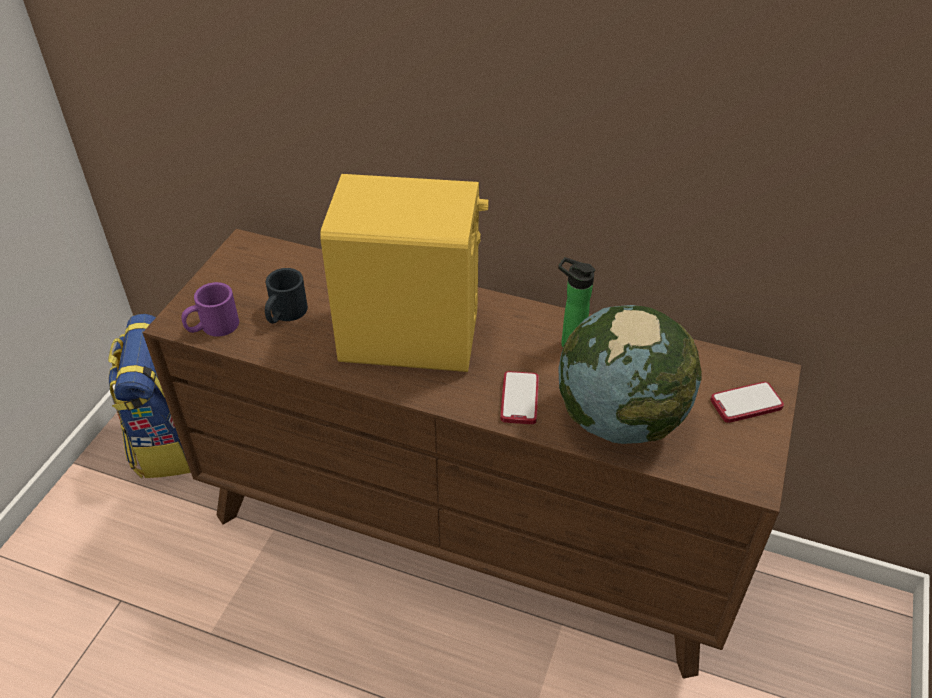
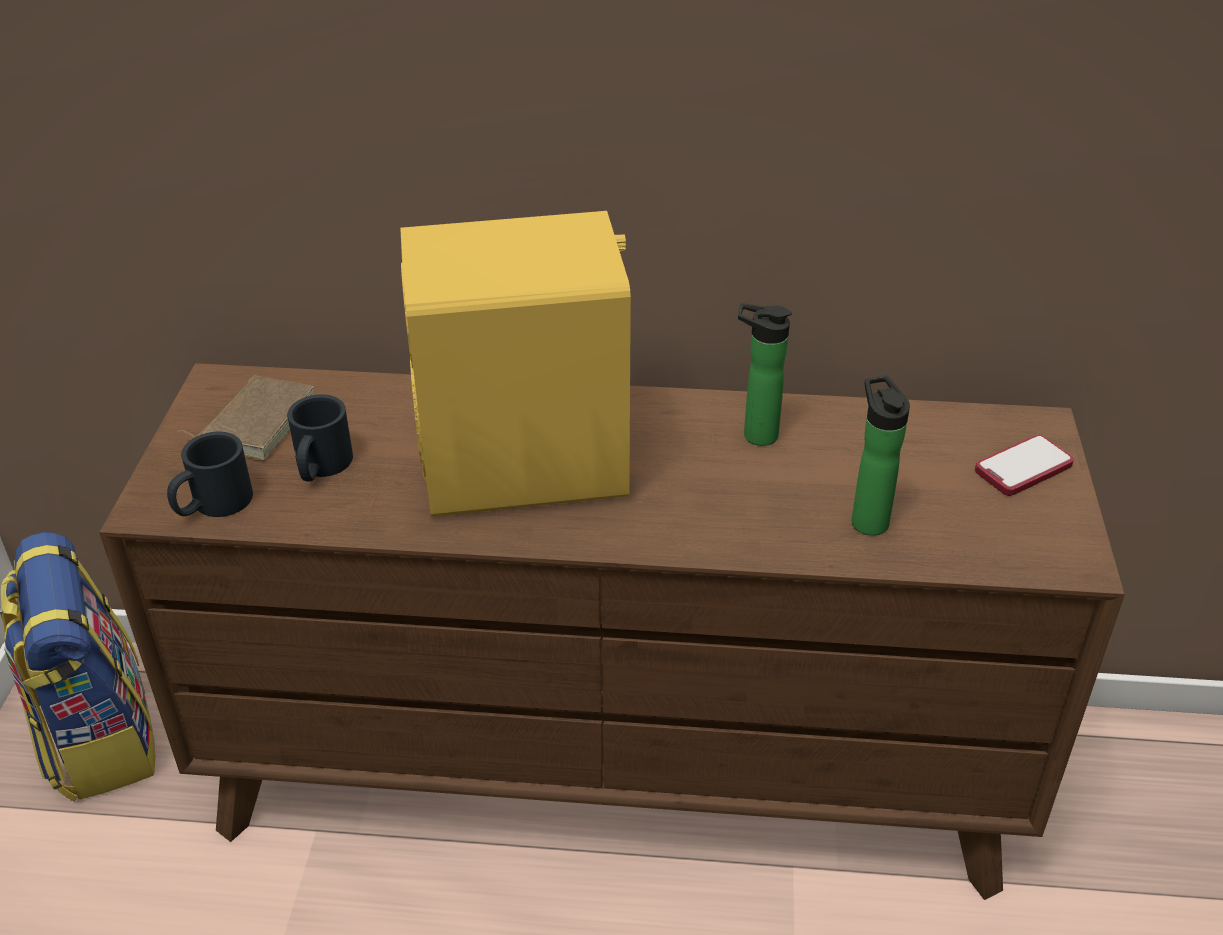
camera: 15 degrees left, 5 degrees down
purple mug [181,282,239,337] -> black mug [167,432,253,517]
phone [501,371,539,424] -> none
globe [558,305,702,444] -> bottle [852,375,910,536]
none -> brown book [177,376,315,460]

